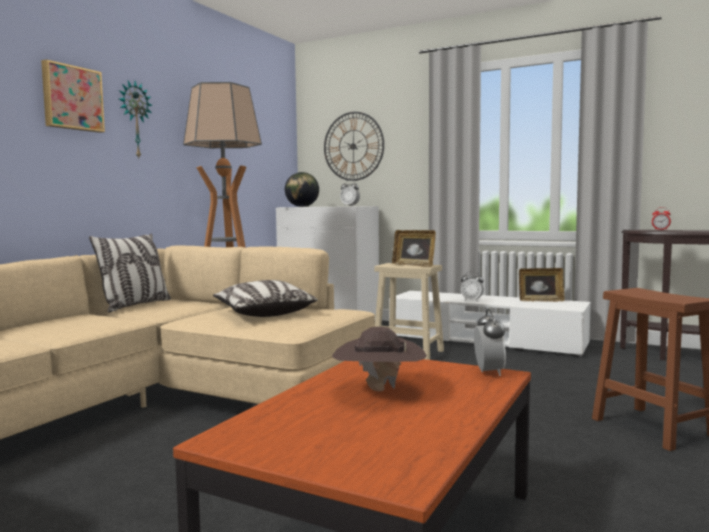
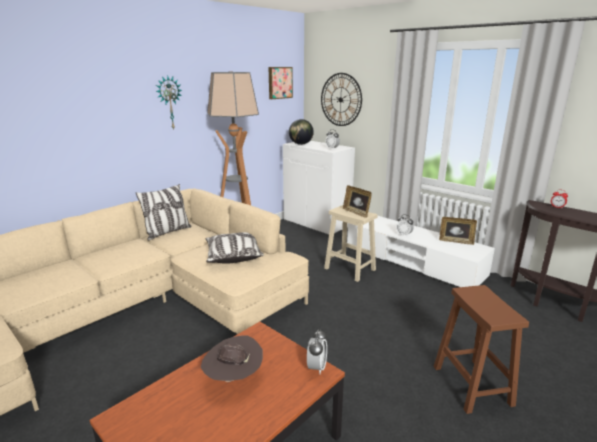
camera: 15 degrees right, 15 degrees up
picture [41,59,105,133] -> picture moved to [269,67,293,99]

